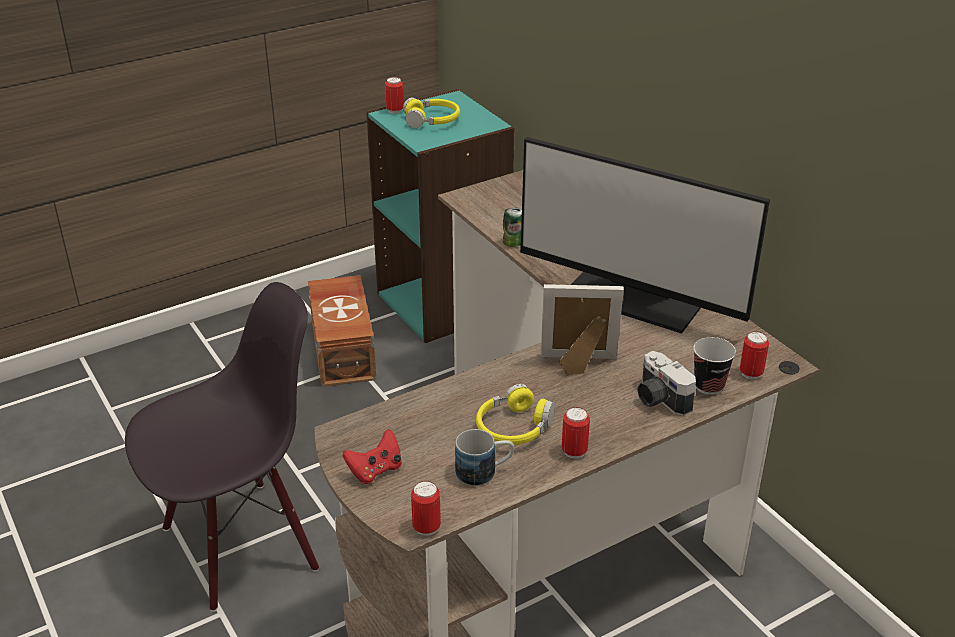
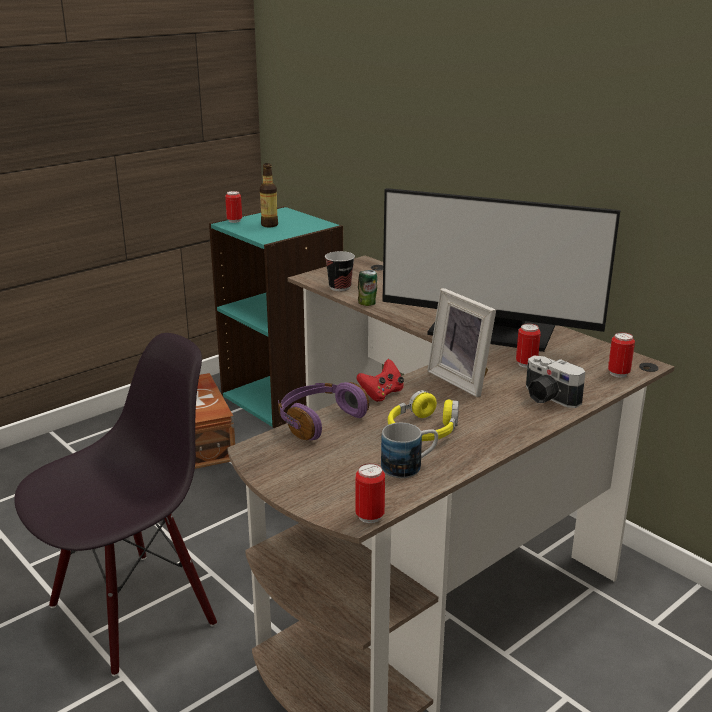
camera: 10 degrees left, 10 degrees down
red game controller [343,429,402,484] -> red game controller moved to [356,359,404,402]
yellow headphones [403,97,460,128] -> bottle [260,163,278,227]
picture frame [541,284,624,375] -> picture frame turned 120 degrees counterclockwise [428,288,496,397]
can [562,407,590,458] -> can moved to [516,324,541,368]
cup [693,337,736,395] -> cup moved to [325,251,355,291]
none -> purple headphones [278,382,369,440]

